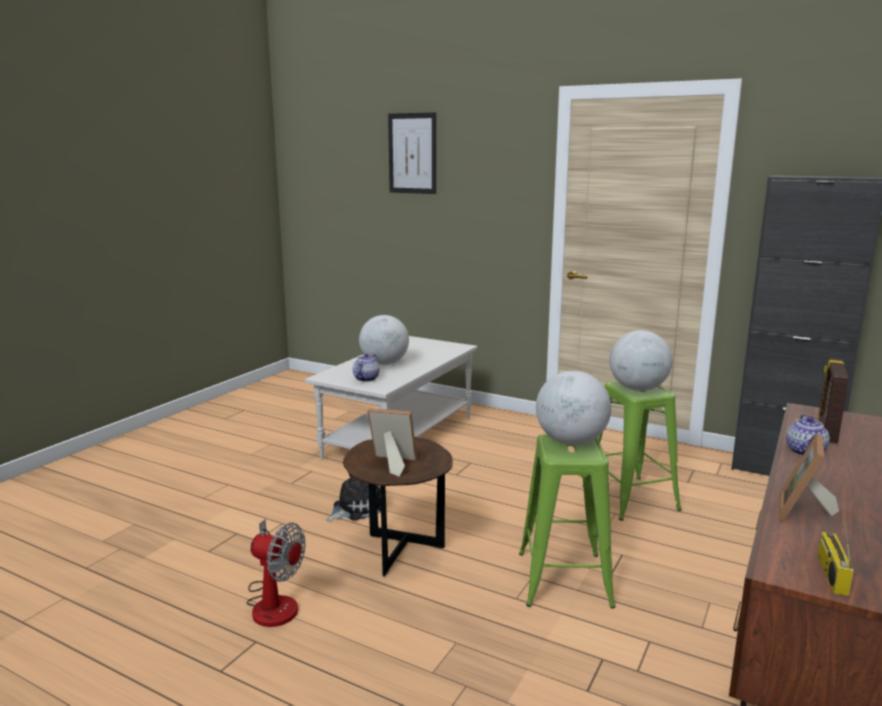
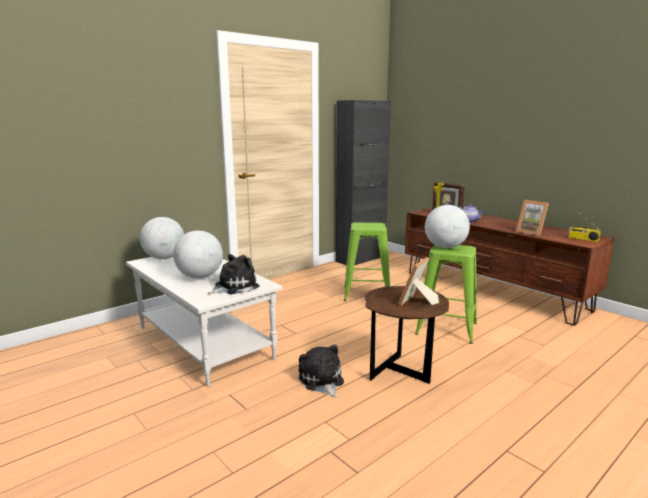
camera: 70 degrees left, 0 degrees up
fan [247,519,306,627] -> none
teapot [353,354,380,382] -> plush toy [207,254,259,295]
picture [388,112,436,194] -> none
globe [609,330,672,391] -> globe moved to [140,217,184,259]

